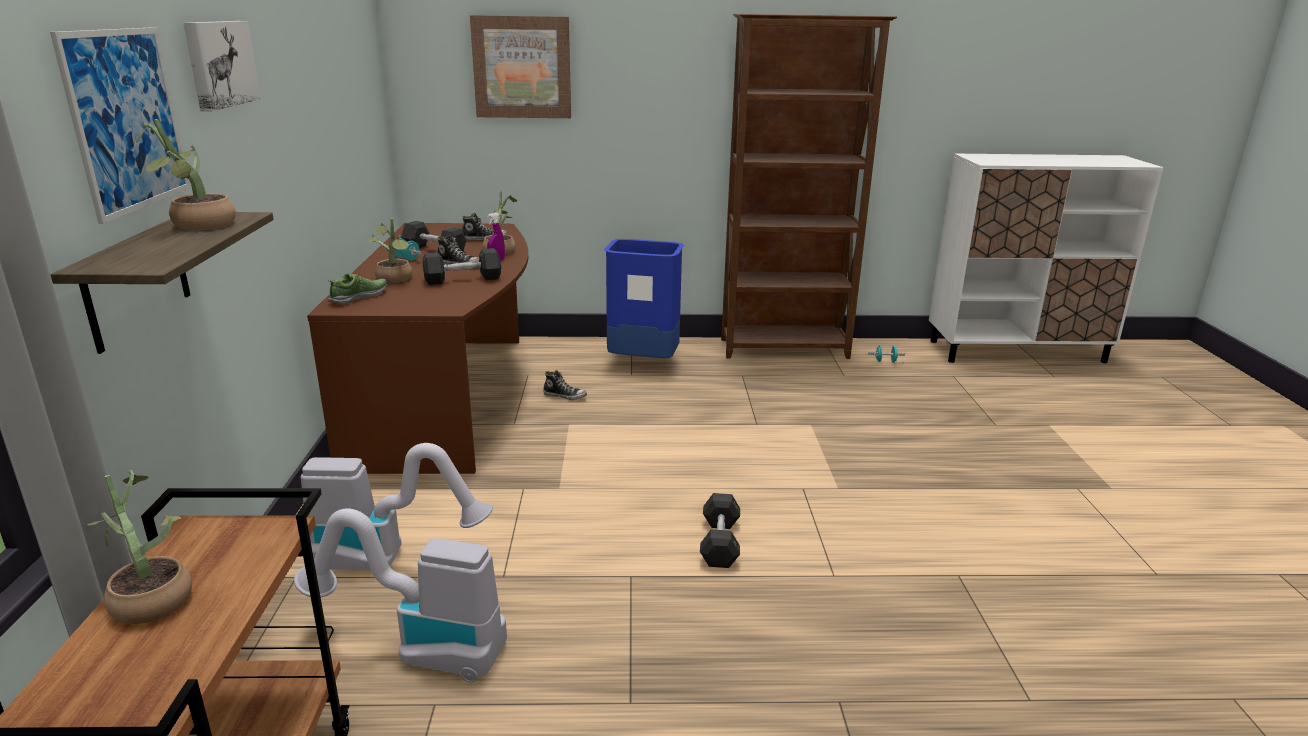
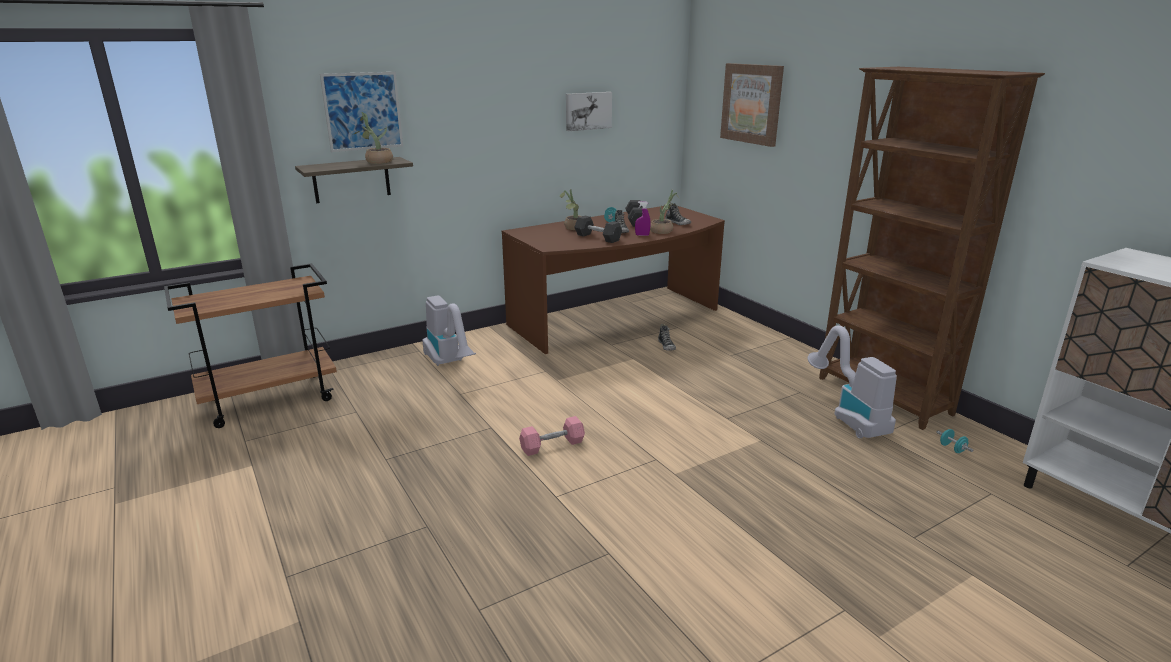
camera: 60 degrees right, 0 degrees up
potted plant [87,470,192,624] -> none
picture [183,21,261,111] -> picture moved to [566,92,612,131]
vacuum cleaner [294,508,507,683] -> vacuum cleaner moved to [808,325,897,438]
shoe [328,273,387,305] -> none
blue trash can [604,239,684,358] -> none
grey dumbbell [700,493,740,568] -> pink dumbbell [519,416,585,456]

